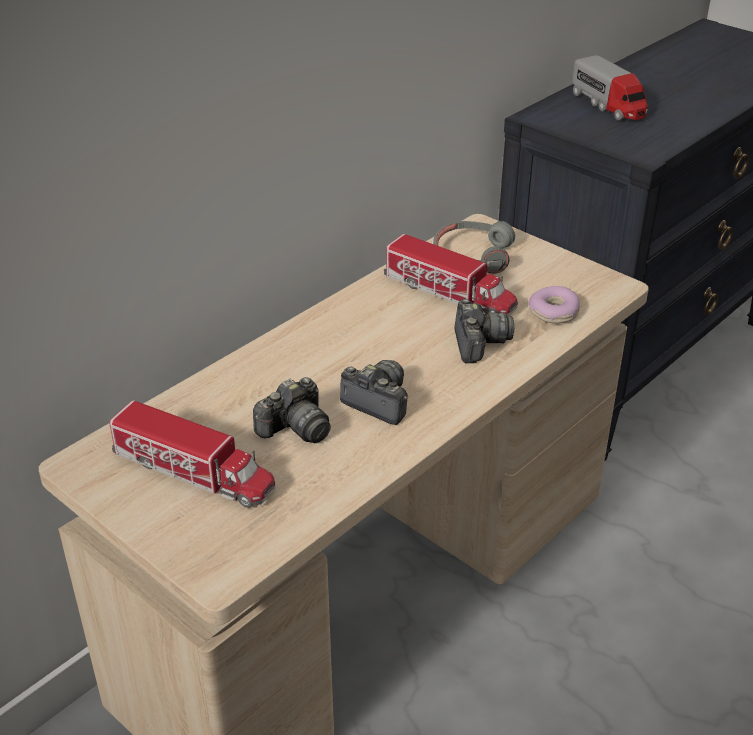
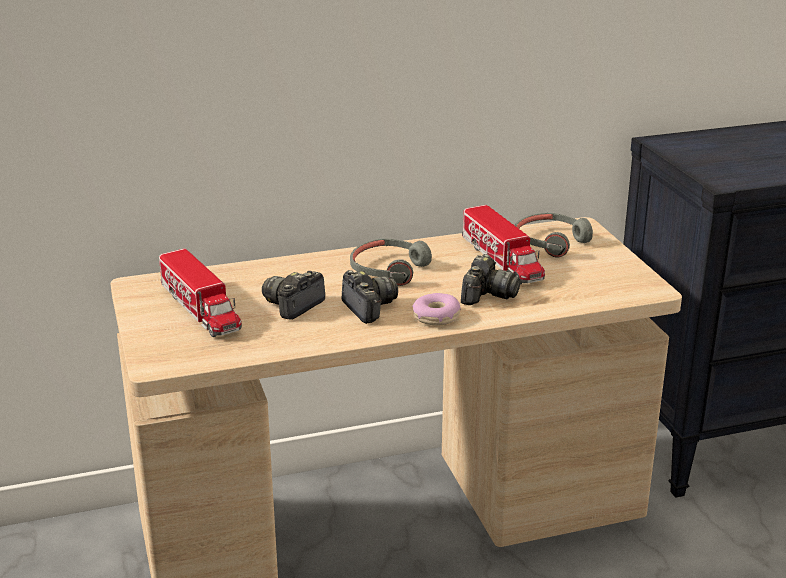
camera: 30 degrees right, 10 degrees down
camera [253,377,331,443] -> camera turned 135 degrees clockwise [262,271,325,320]
donut [528,286,580,324] -> donut moved to [412,293,461,325]
toy truck [572,55,648,121] -> none
none -> grey headphones [350,239,432,286]

